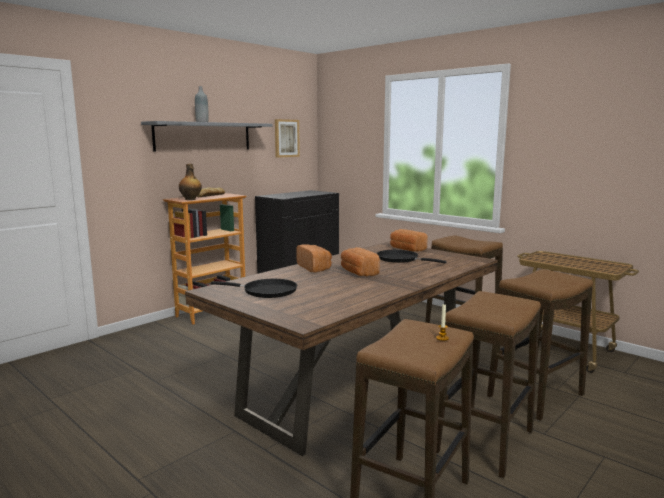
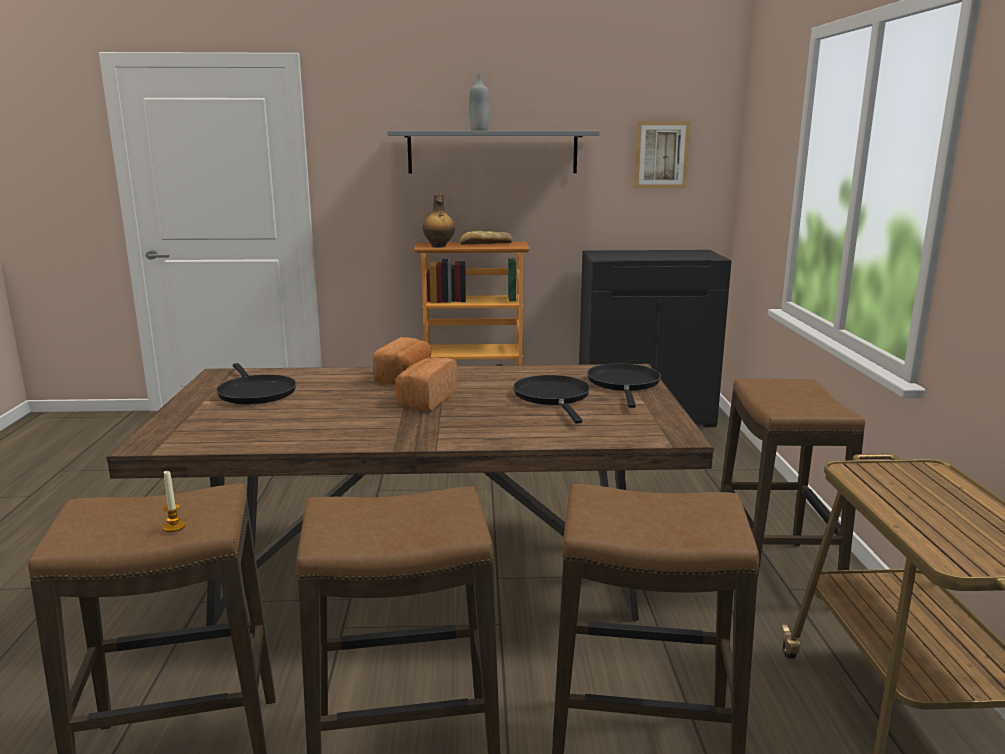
camera: 45 degrees right, 5 degrees up
bread [390,229,428,252] -> black frying pan [587,363,661,408]

